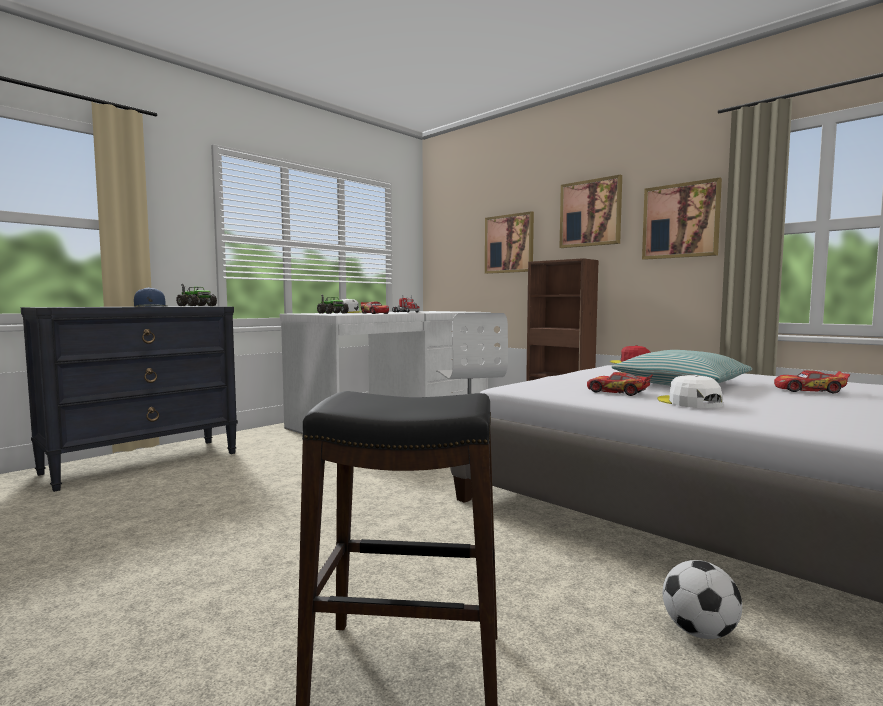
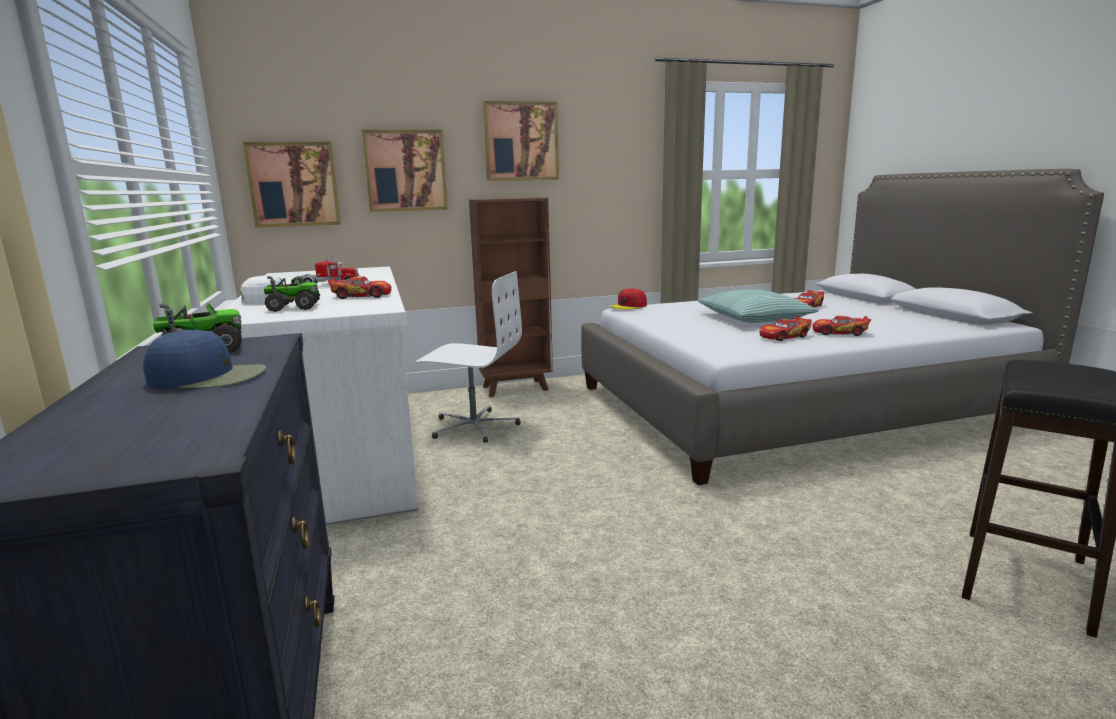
camera: 60 degrees left, 10 degrees up
picture [642,178,722,260] -> picture moved to [243,142,341,228]
white cap [657,375,723,408] -> toy car [813,316,871,336]
football [663,560,742,639] -> none

